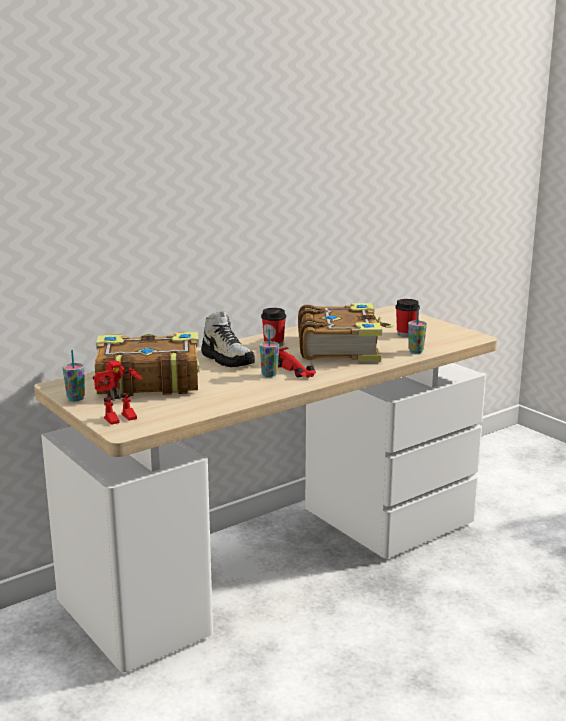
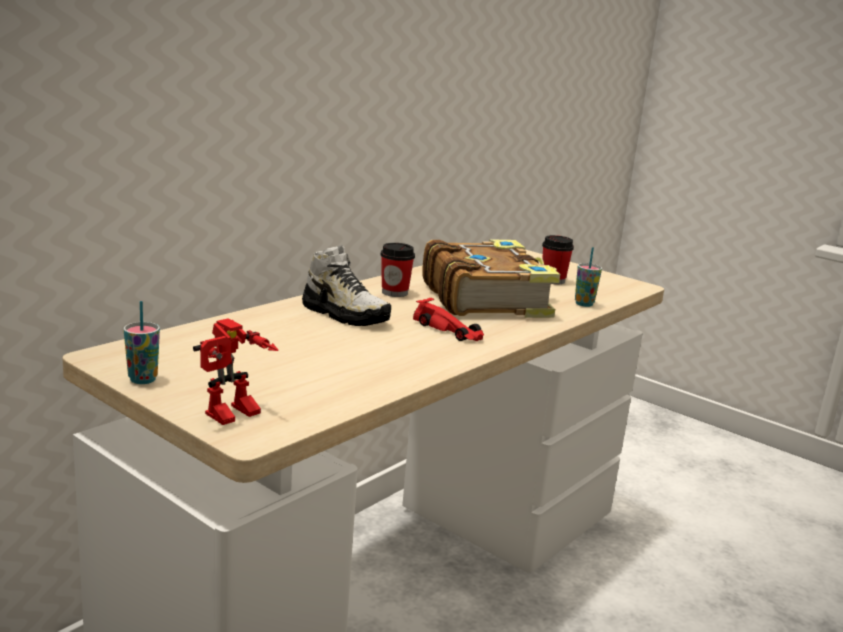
camera: 15 degrees left, 0 degrees up
book [95,332,199,397] -> none
cup [260,329,279,377] -> none

